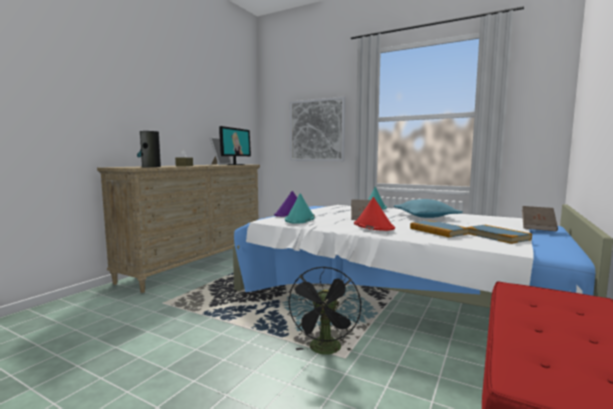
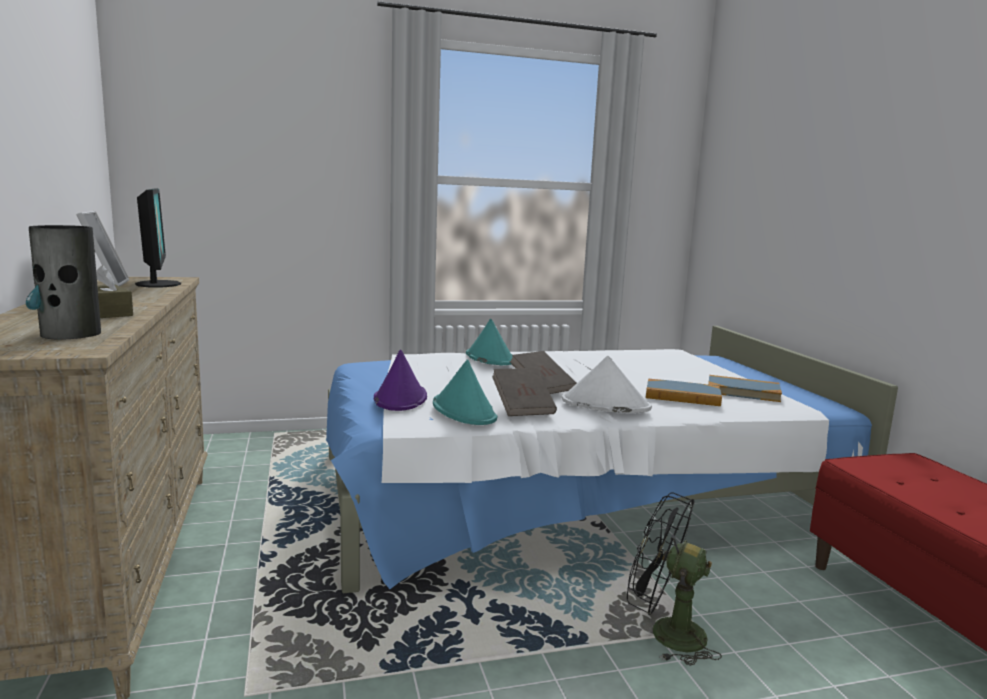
camera: 45 degrees left, 5 degrees up
black fan [287,266,361,355] -> black fan turned 150 degrees clockwise [627,492,722,666]
picture [290,97,345,161] -> none
red hat [354,197,395,231] -> white hat [562,356,652,413]
turquoise pillow [394,199,463,218] -> none
brown book [522,206,558,231] -> brown book moved to [492,368,557,416]

